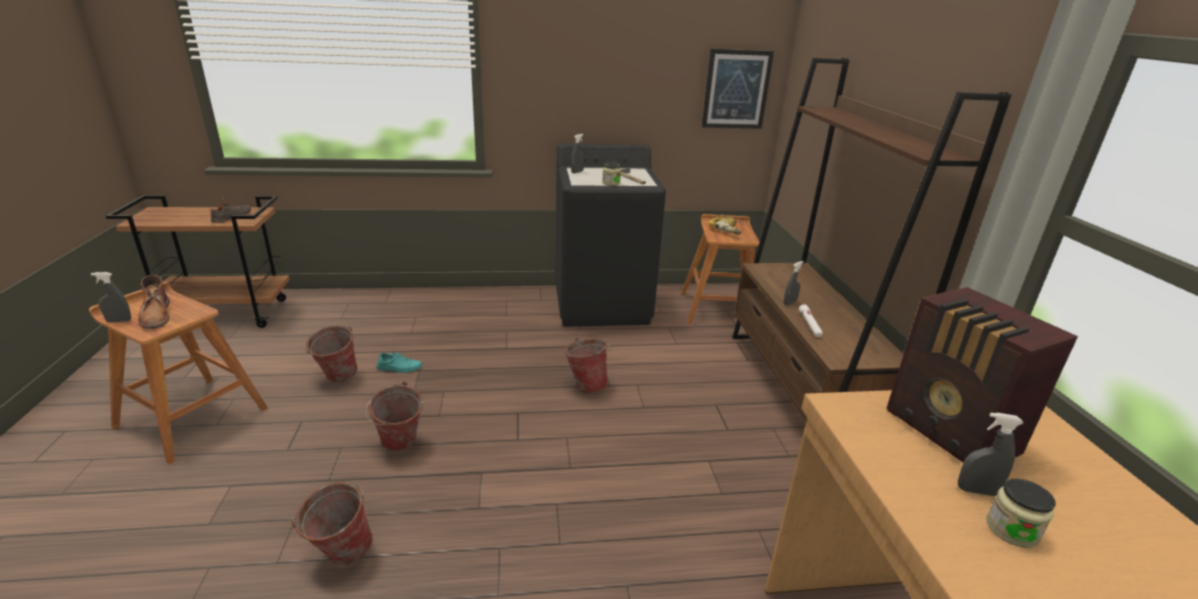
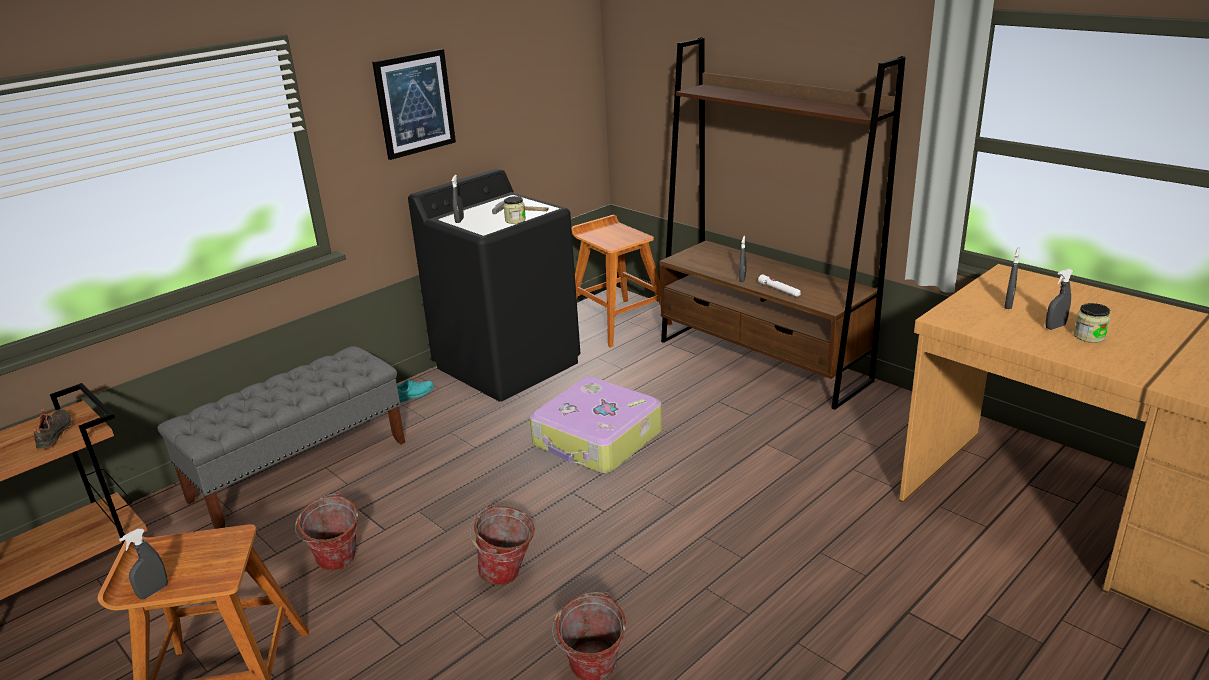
camera: 35 degrees left, 0 degrees up
brown boot [138,275,170,329] -> none
turquoise shoe [377,352,423,373] -> turquoise shoe moved to [397,380,434,403]
bucket [564,338,611,393] -> suitcase [530,377,662,474]
picture [701,49,774,129] -> picture moved to [372,49,456,160]
power drill [708,214,746,235] -> none
radio [887,287,1078,463] -> grey spray bottle [1004,247,1020,309]
none -> grey bench [157,346,405,529]

